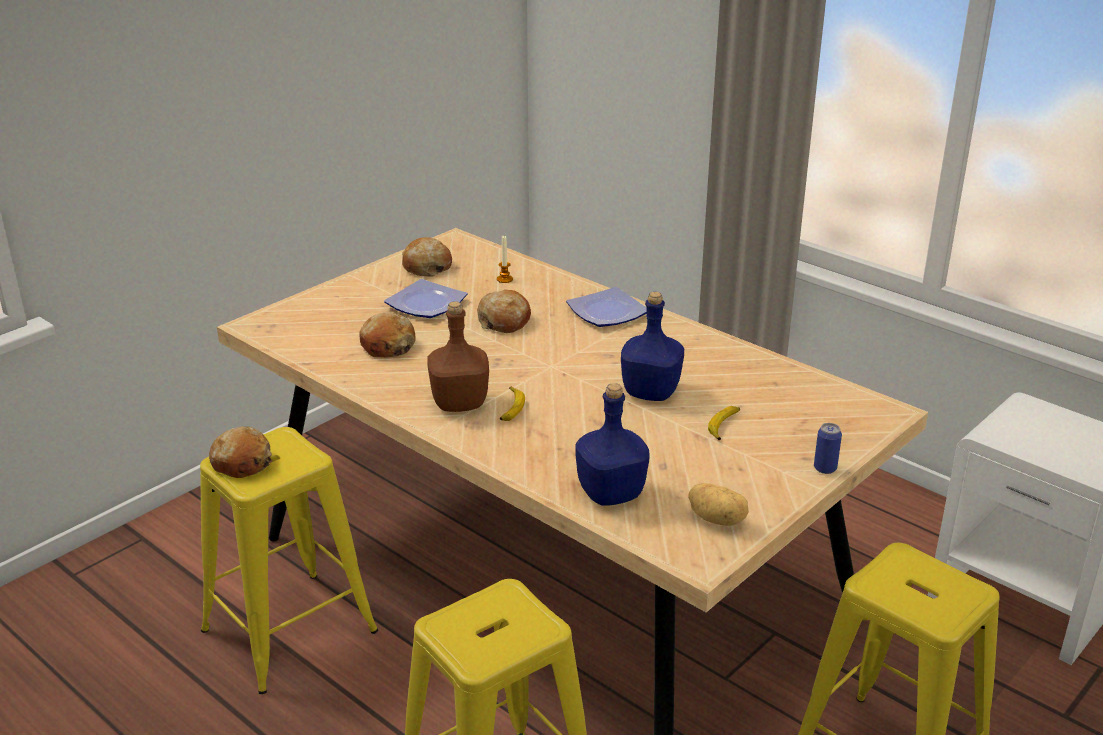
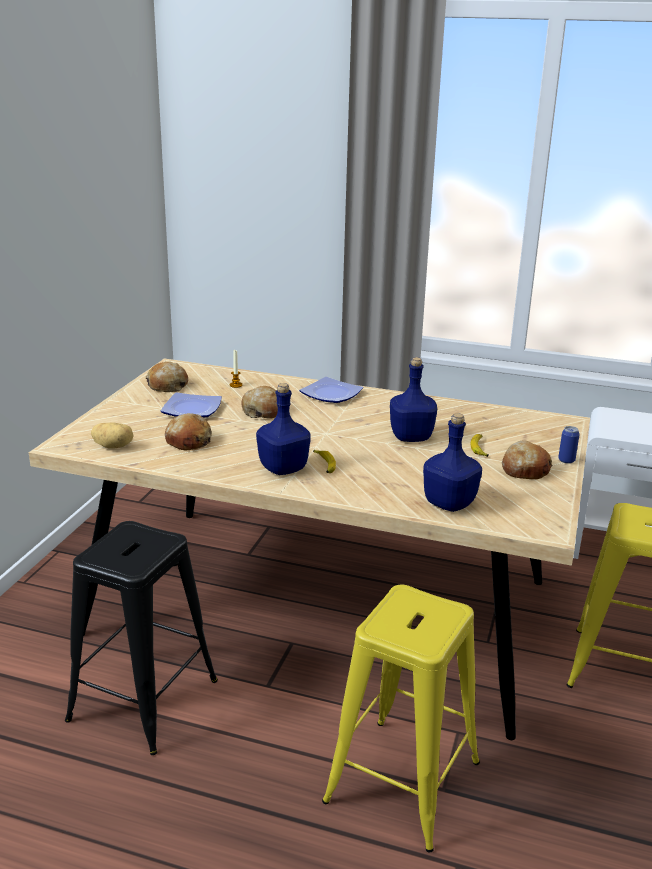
camera: 25 degrees left, 5 degrees down
yellow stool [200,427,378,694] -> black stool [65,521,218,755]
bread [209,426,272,478] -> bread moved to [501,440,553,479]
brown bottle [427,301,489,412] -> blue bottle [256,383,311,475]
potato [688,483,749,526] -> potato moved to [91,422,134,449]

